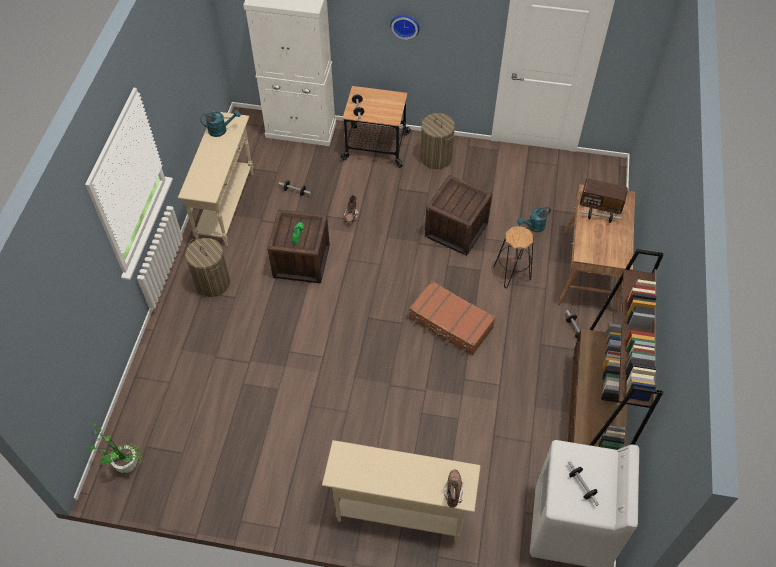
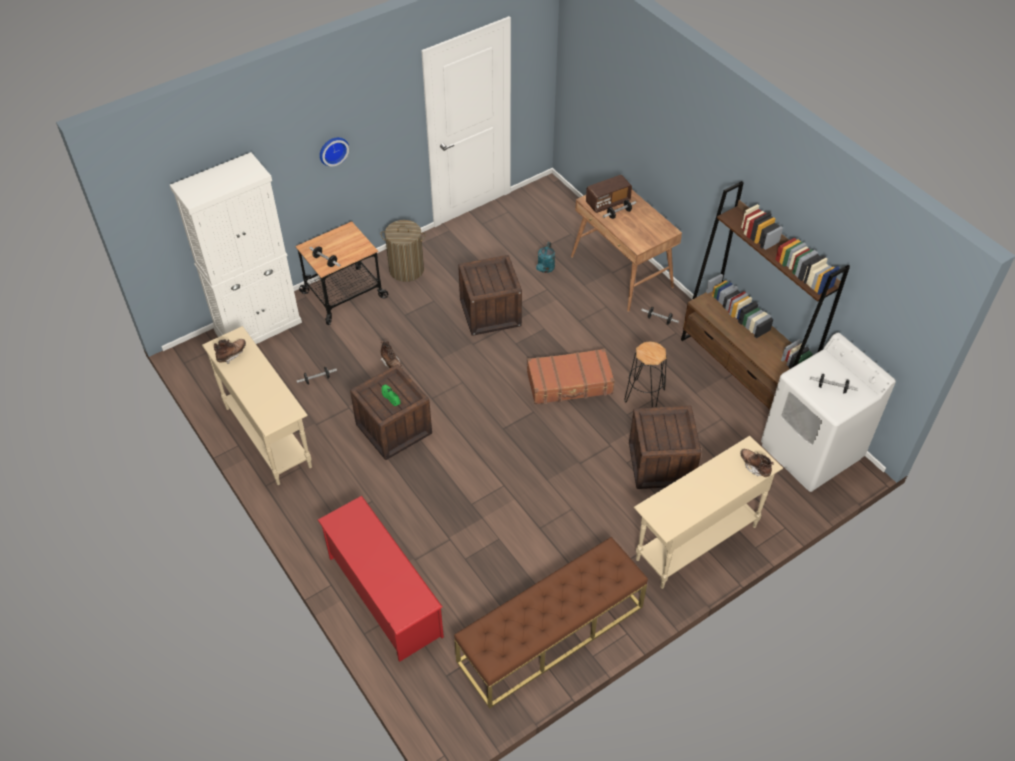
camera: 45 degrees left, 5 degrees down
potted plant [85,420,143,473] -> none
laundry basket [185,238,230,297] -> none
turquoise watering can [201,110,241,137] -> brown boot [214,339,246,364]
black stool [493,226,534,288] -> black stool moved to [624,341,667,408]
none -> red shoe rack [318,495,444,662]
none -> brown bench [454,537,648,709]
none -> crate [629,406,702,489]

